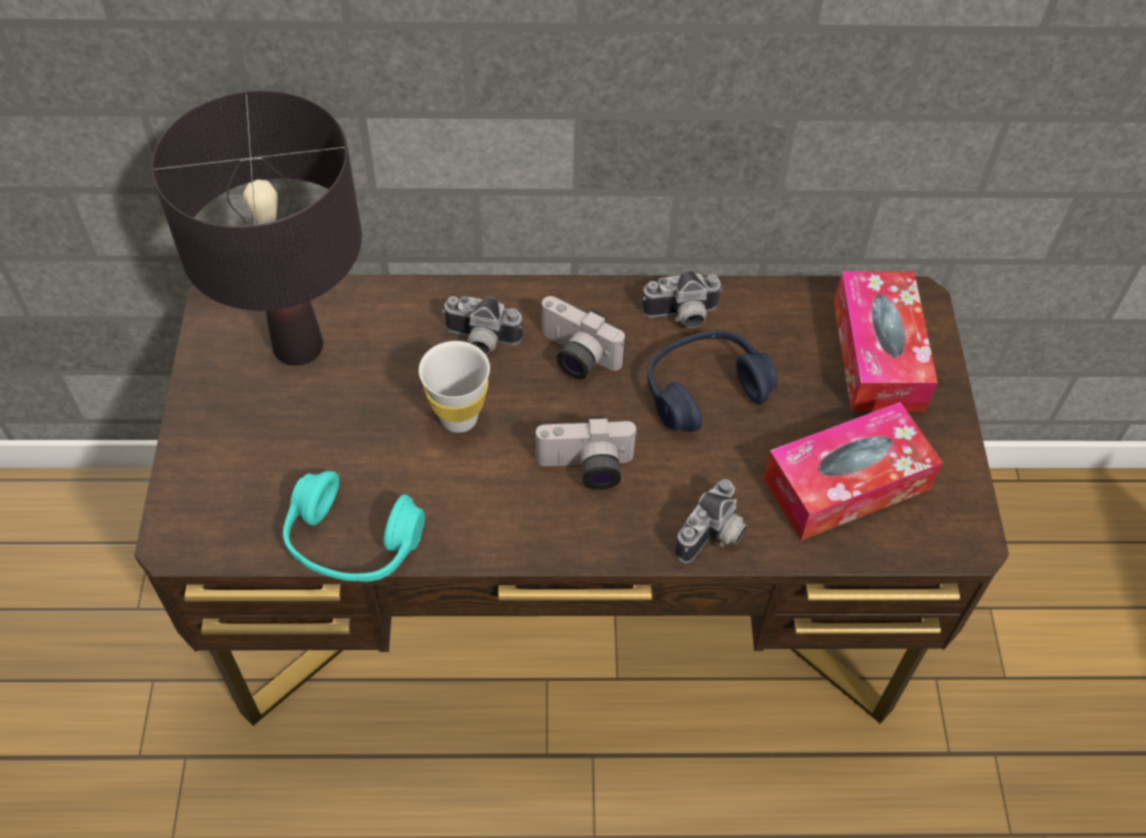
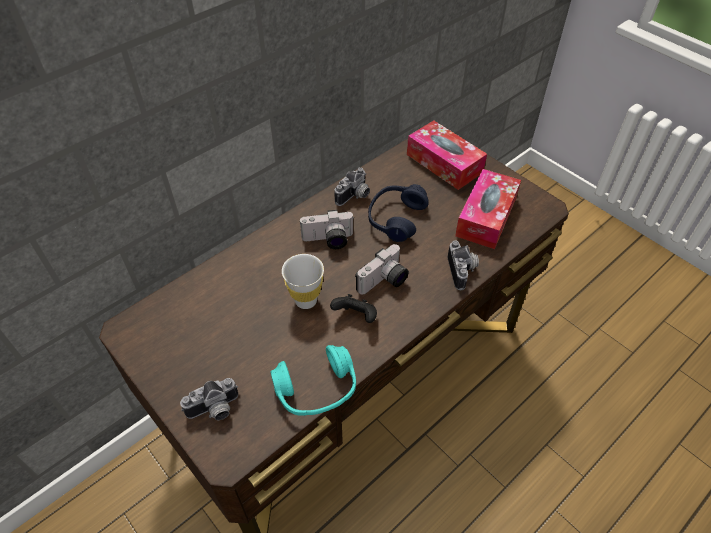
camera: 40 degrees left, 5 degrees down
black table lamp [152,90,362,366] -> none
camera [442,296,523,355] -> camera moved to [180,378,238,420]
none -> black game controller [330,294,377,323]

